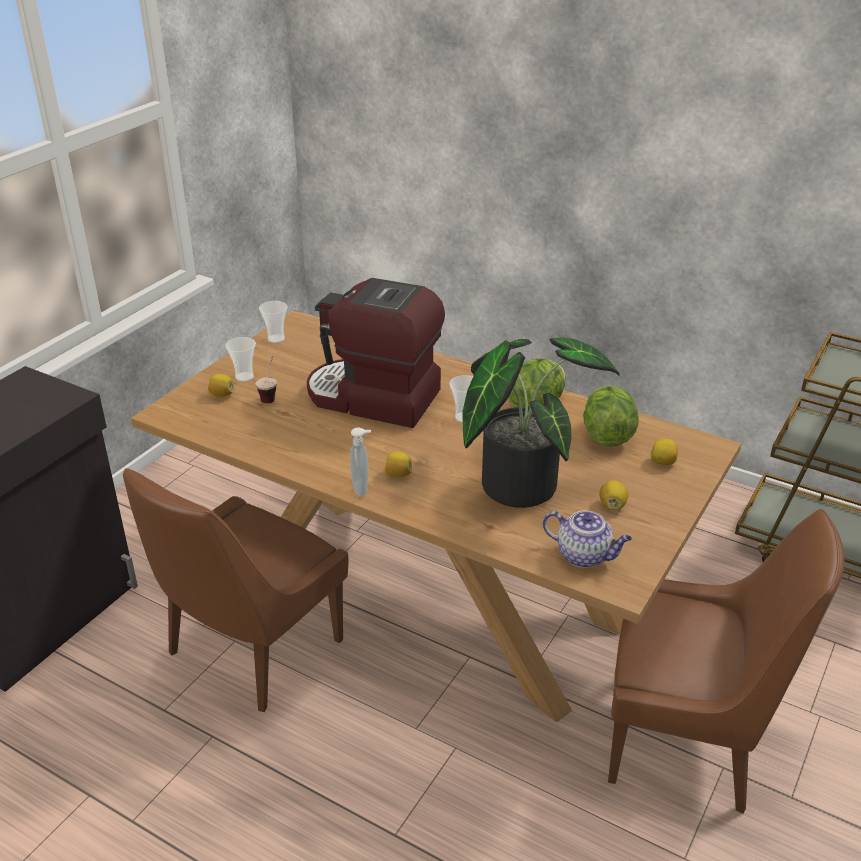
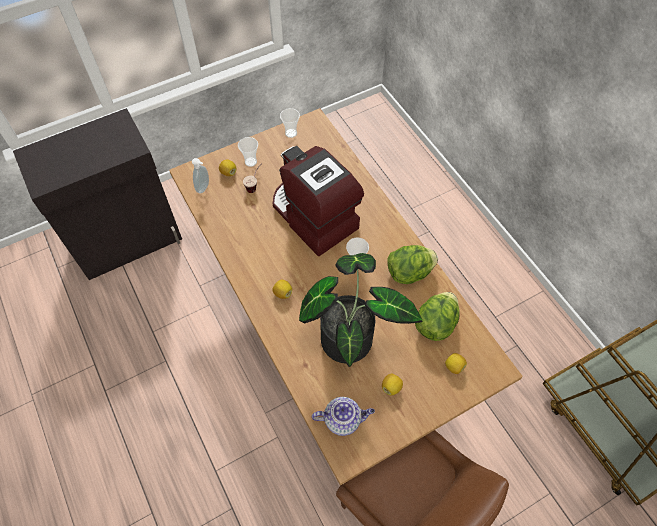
camera: 30 degrees right, 25 degrees up
brown chair [123,468,348,712] -> none
soap dispenser [350,427,371,496] -> soap dispenser moved to [192,158,209,194]
teapot [543,510,632,568] -> teapot turned 60 degrees counterclockwise [312,397,375,436]

